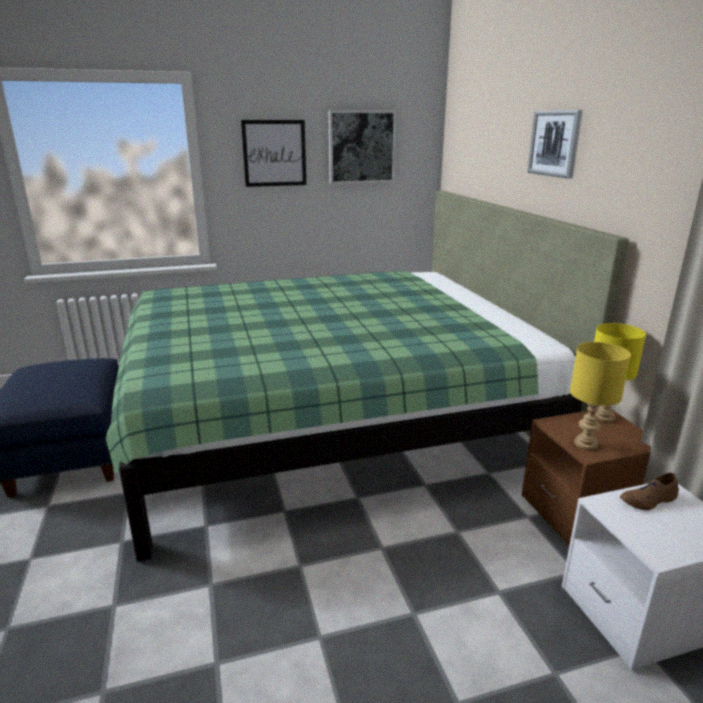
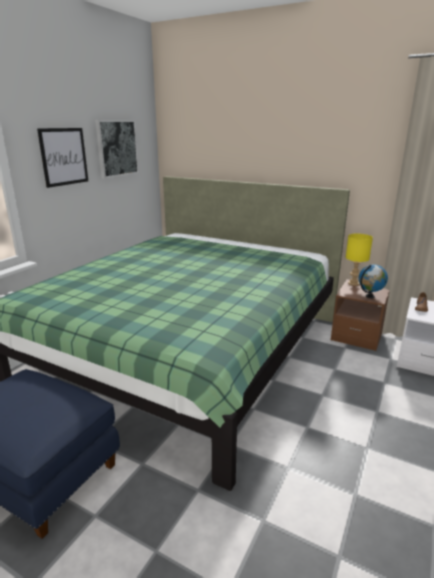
camera: 45 degrees left, 0 degrees up
picture [527,110,583,179] -> none
yellow table lamp [570,342,631,450] -> globe [359,264,388,298]

